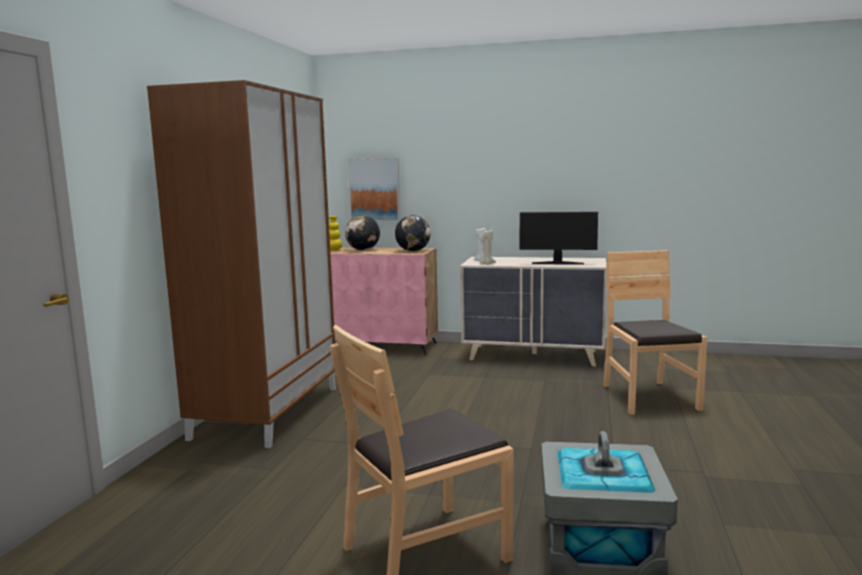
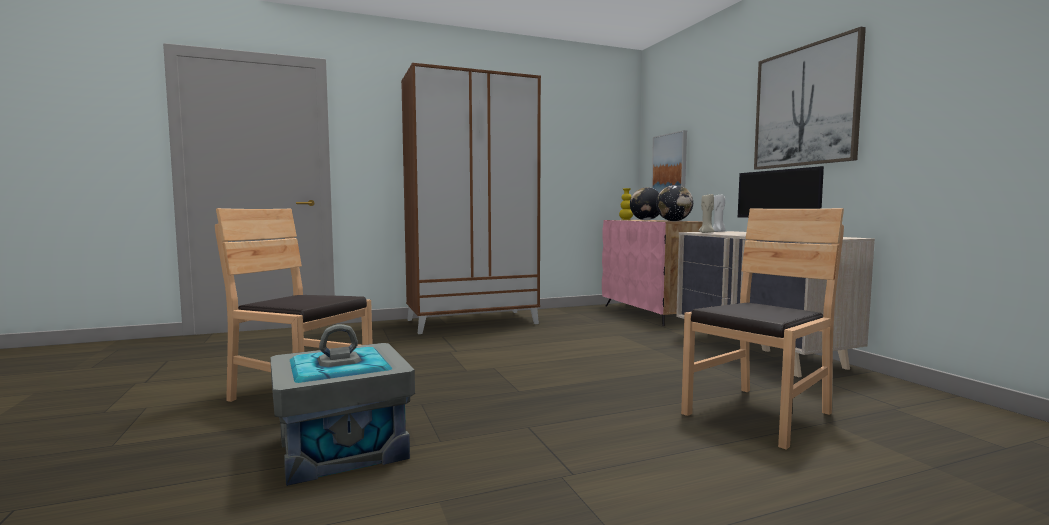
camera: 55 degrees right, 5 degrees down
none -> picture [754,27,866,170]

